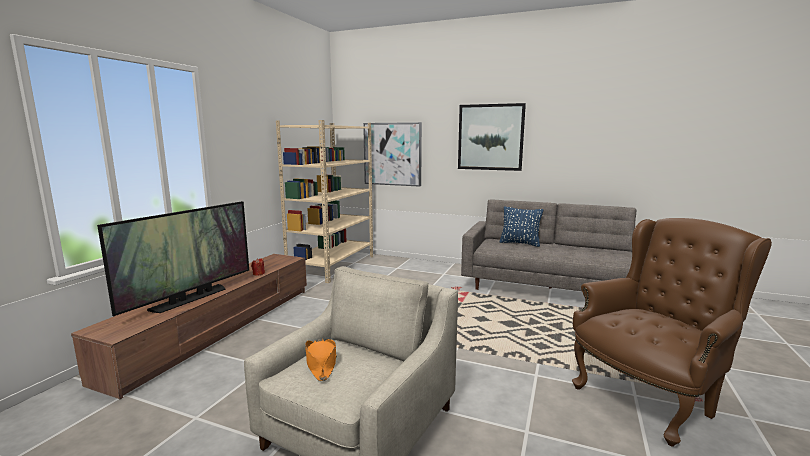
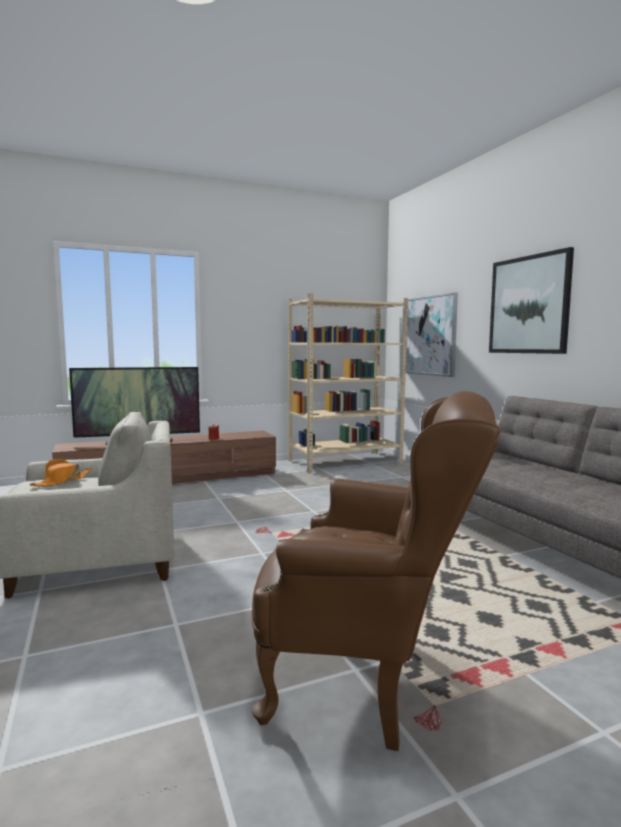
camera: 45 degrees right, 5 degrees down
blue pillow [500,206,543,247] -> none

